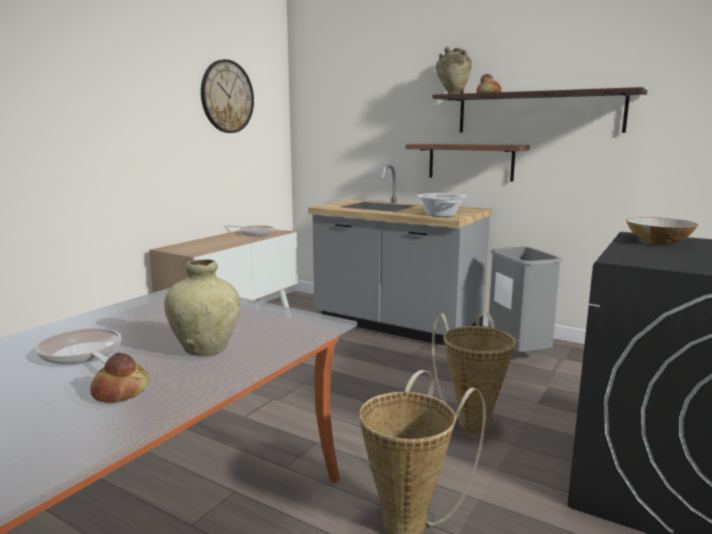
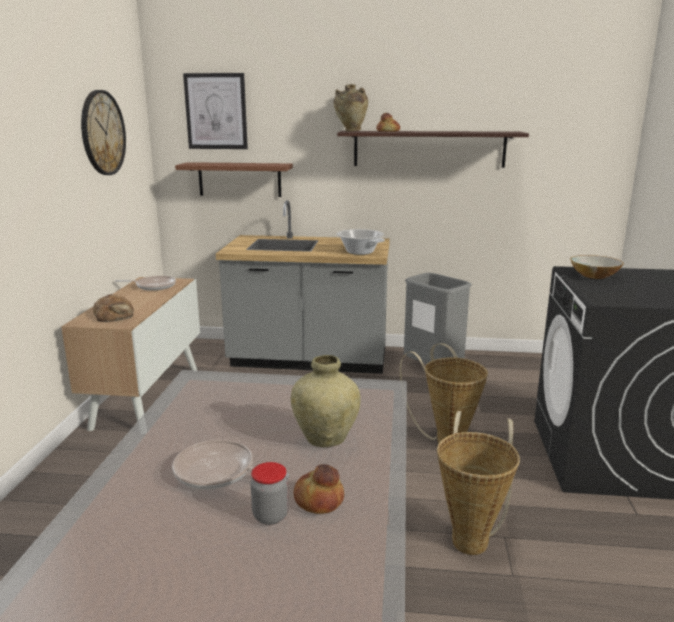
camera: 25 degrees left, 5 degrees up
brown shelf [406,144,530,181] -> brown shelf moved to [175,162,293,197]
none -> bread [93,294,134,322]
none -> picture [183,73,248,149]
none -> jar [251,462,289,525]

